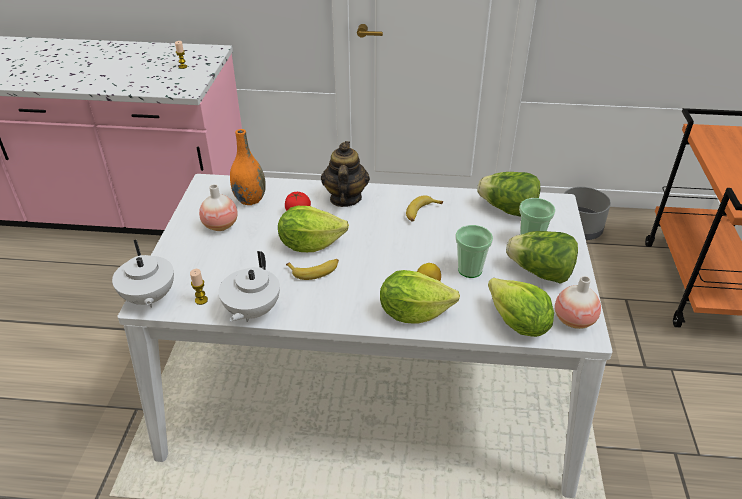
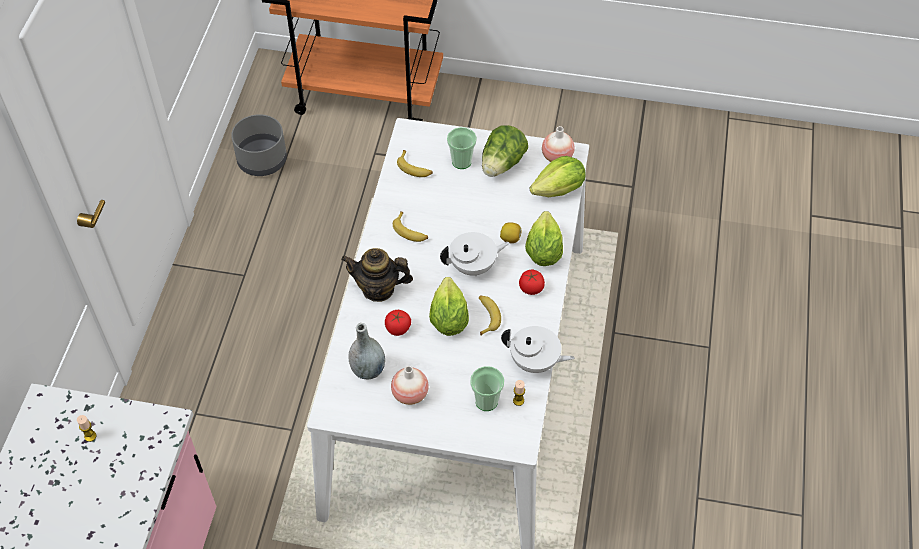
camera: 85 degrees left, 15 degrees up
white teapot [112,240,174,308] -> white teapot moved to [440,232,509,276]
orange vase [230,129,266,205] -> grey vase [348,323,385,380]
cup [455,225,493,278] -> cup moved to [470,366,504,411]
lettuce [477,172,540,217] -> banana [397,150,433,177]
none -> tomato [519,270,545,295]

